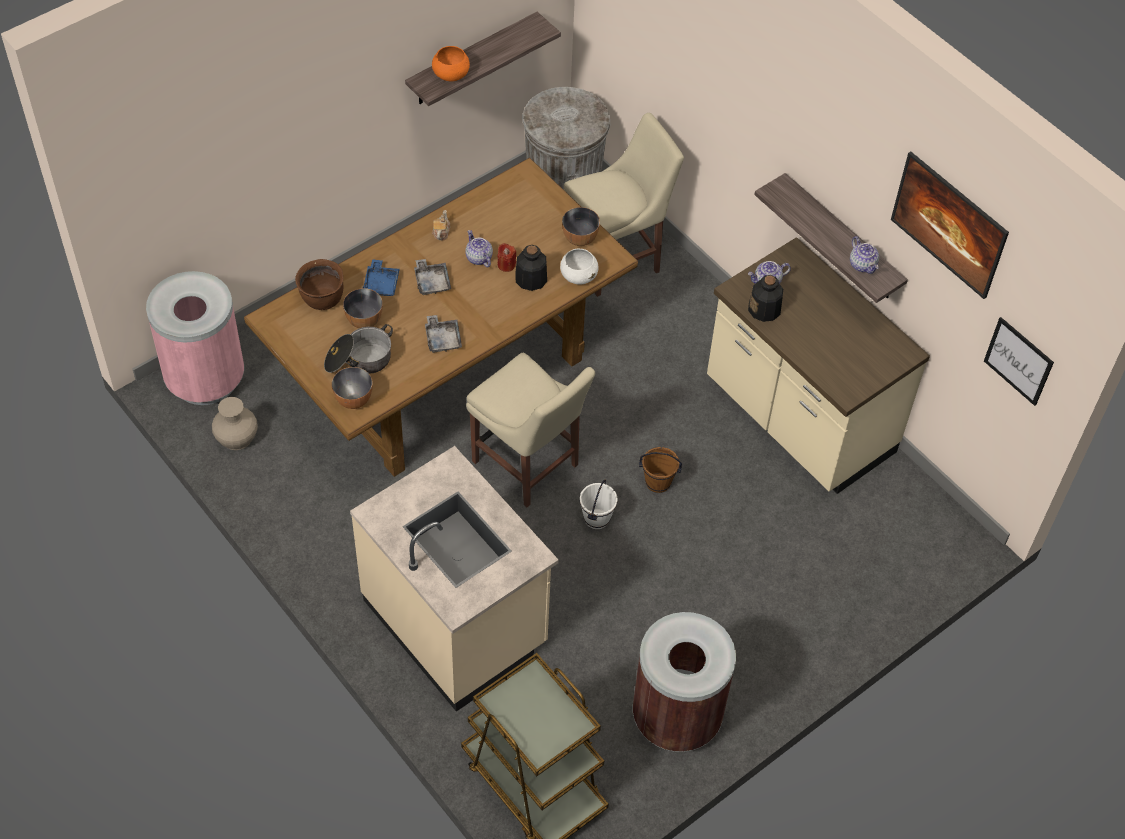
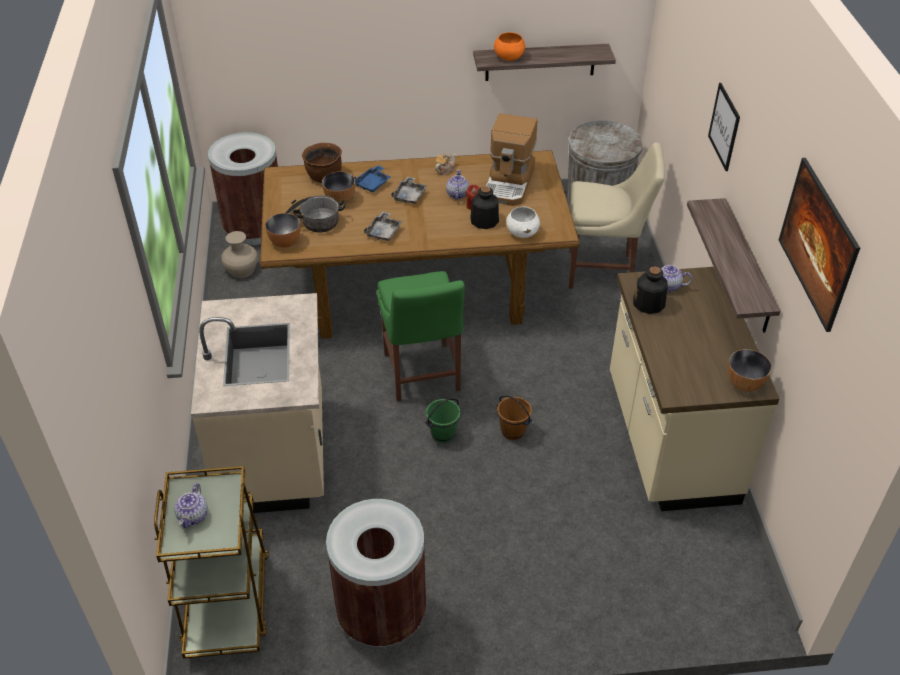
camera: 35 degrees right, 10 degrees down
pink trash can [146,271,244,405] -> brown trash can [208,132,278,245]
beige chair [466,353,595,507] -> green chair [377,271,465,402]
bowl [562,207,600,246] -> bowl moved to [728,349,772,392]
white bucket [580,480,618,529] -> green bucket [425,398,461,443]
teapot [850,236,879,274] -> teapot moved to [174,483,208,528]
picture [984,317,1054,406] -> picture moved to [708,83,740,171]
none -> coffee machine [486,113,537,206]

